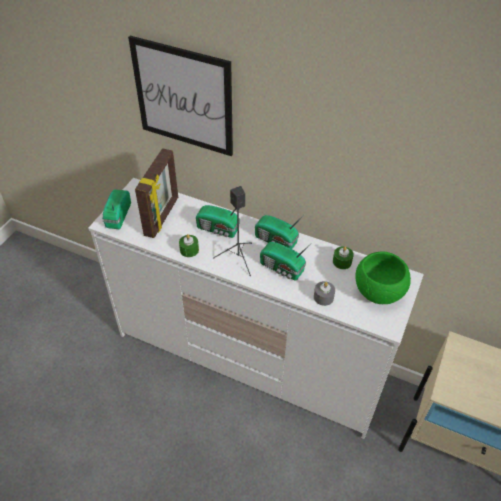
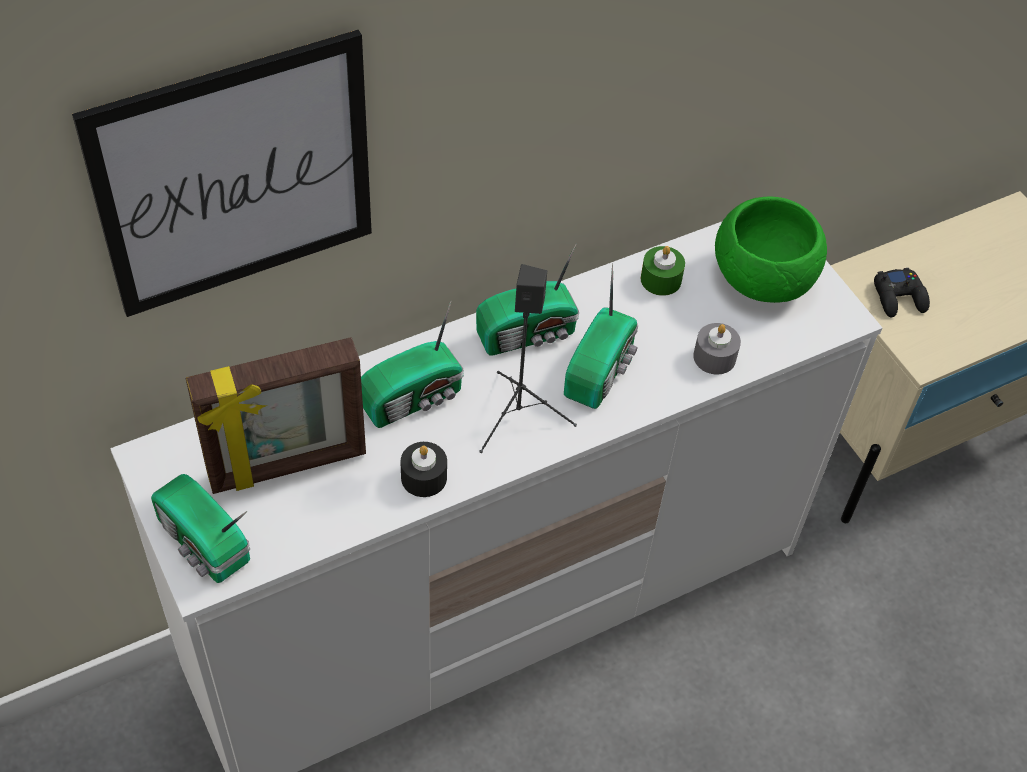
camera: 55 degrees left, 5 degrees up
picture frame [135,148,178,238] -> picture frame turned 105 degrees clockwise [186,337,366,494]
green candle [179,234,199,257] -> black candle [401,442,447,497]
radio [260,242,312,281] -> radio turned 45 degrees counterclockwise [564,263,638,409]
none -> black game controller [874,268,930,317]

